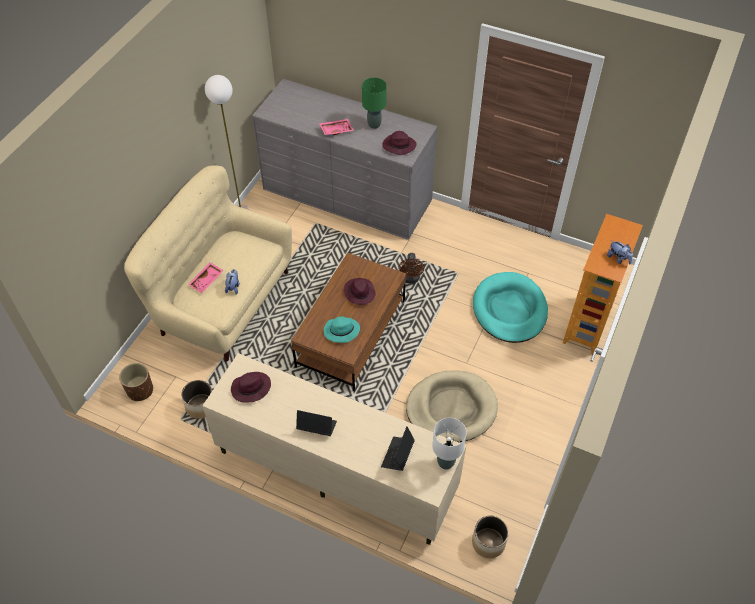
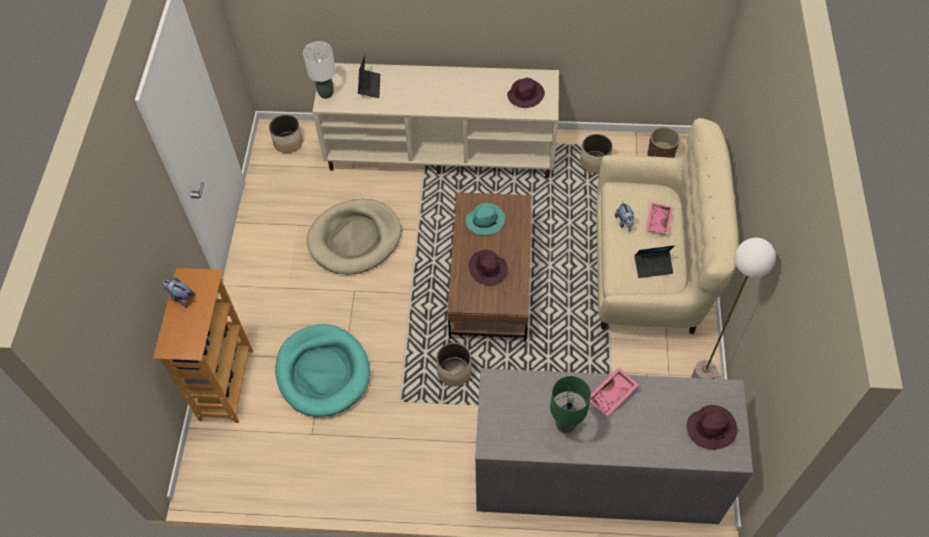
camera: 160 degrees right, 5 degrees up
laptop [296,410,337,436] -> laptop moved to [634,245,675,278]
purple hat [382,131,417,155] -> purple hat moved to [687,405,737,450]
brown fan [398,253,424,284] -> planter [436,343,472,386]

